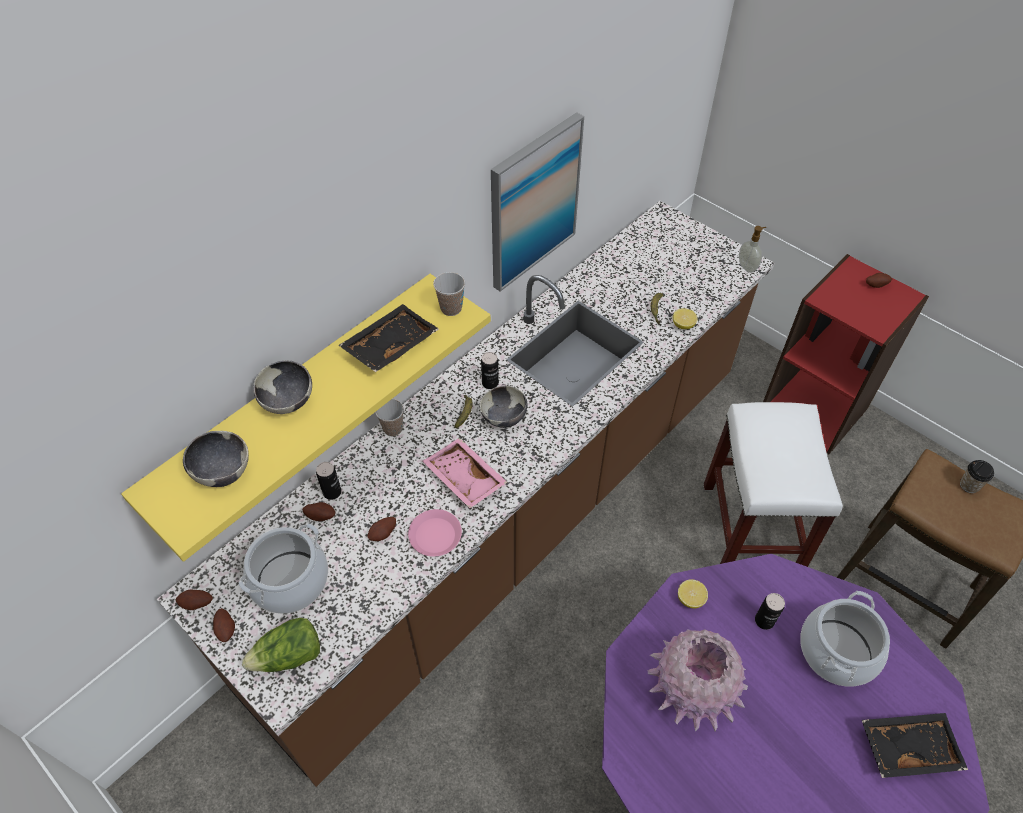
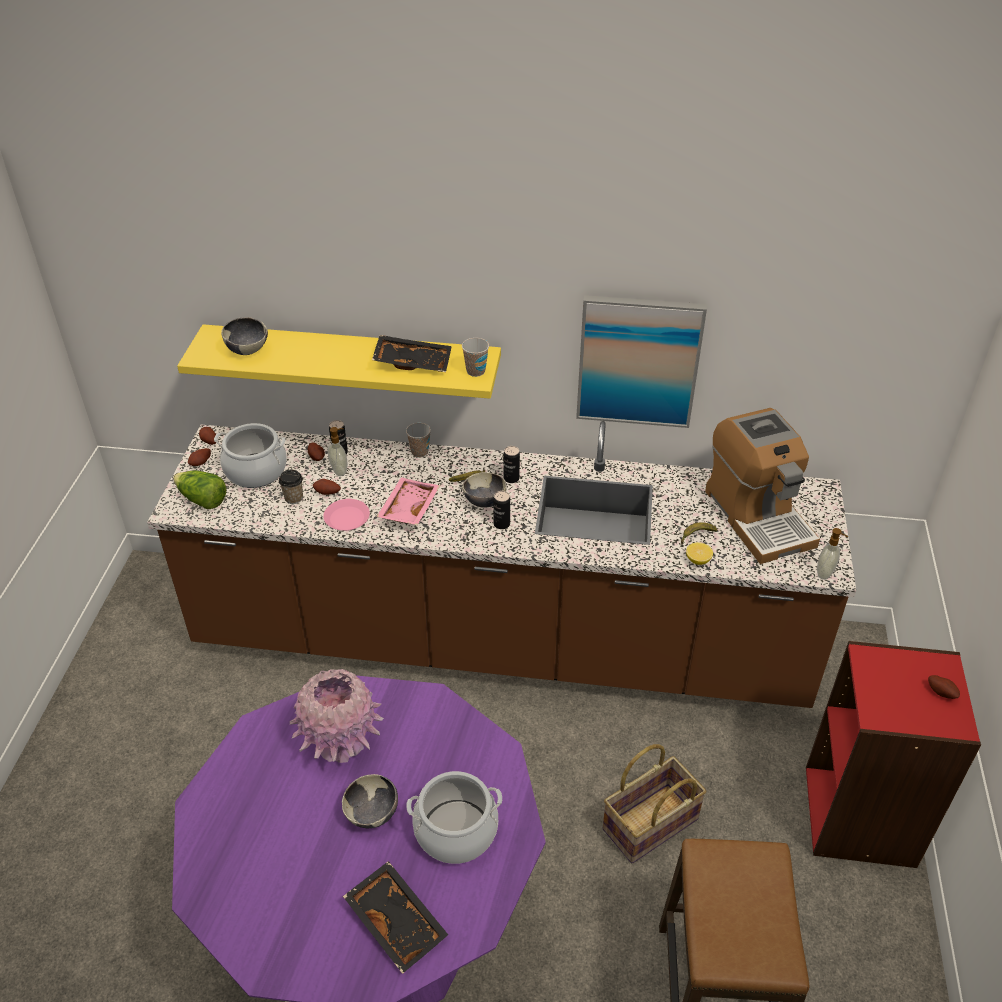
camera: 55 degrees right, 10 degrees down
bowl [253,361,312,414] -> bowl moved to [342,774,398,829]
lemon [678,579,708,608] -> none
white stool [704,402,843,567] -> basket [602,744,706,863]
can [755,593,785,630] -> can moved to [493,491,510,529]
cup [960,460,994,493] -> cup moved to [279,470,303,504]
none -> soap dispenser [328,427,347,476]
none -> coffee machine [705,408,820,564]

